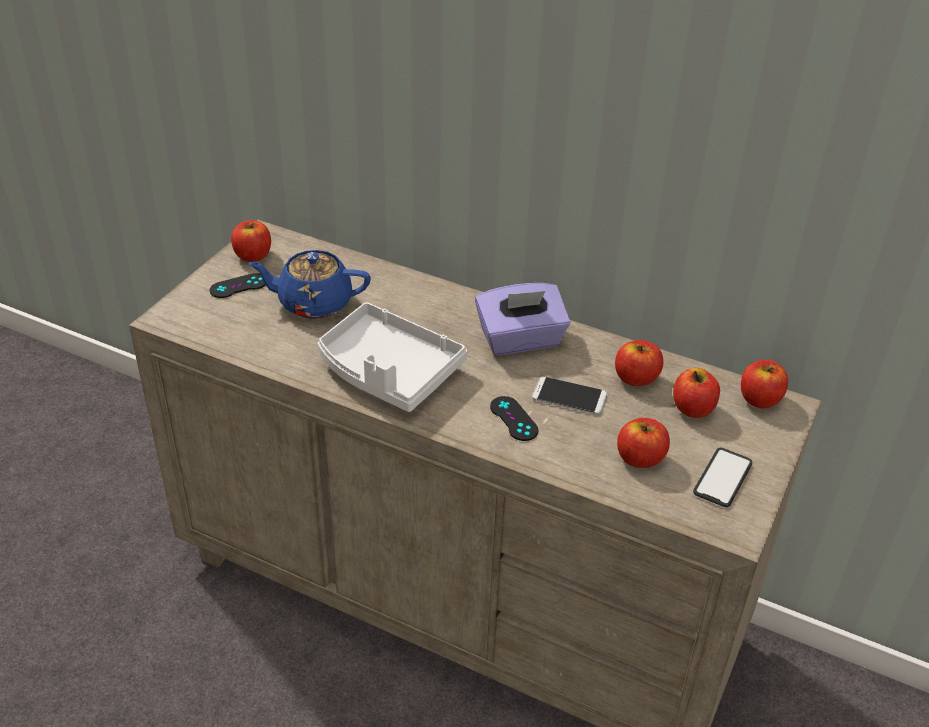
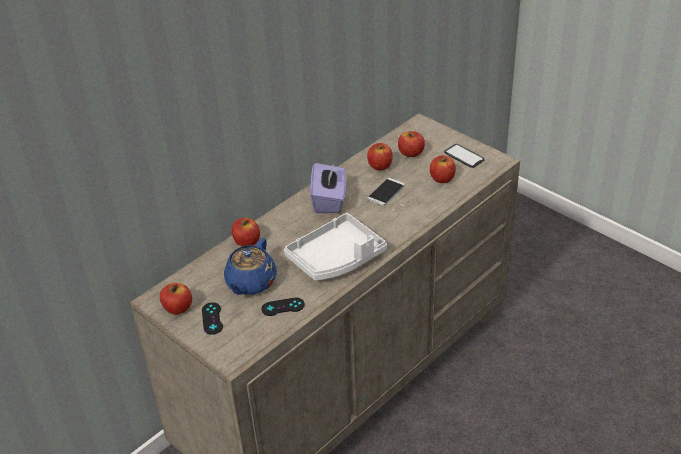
camera: 70 degrees left, 0 degrees up
black game controller [490,396,539,441] -> black game controller moved to [262,297,305,316]
apple [741,360,788,408] -> apple moved to [232,218,260,246]

